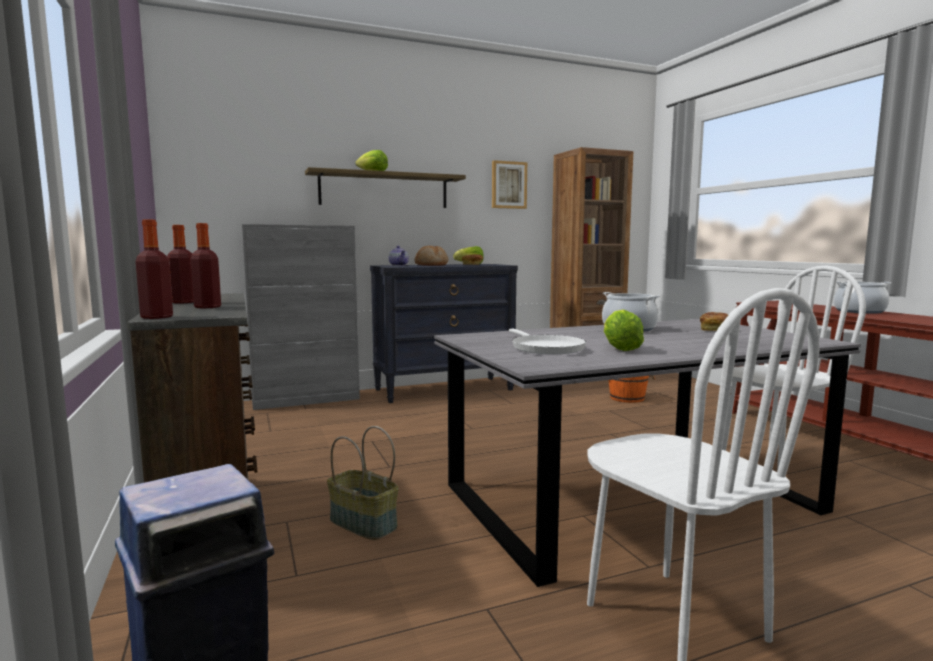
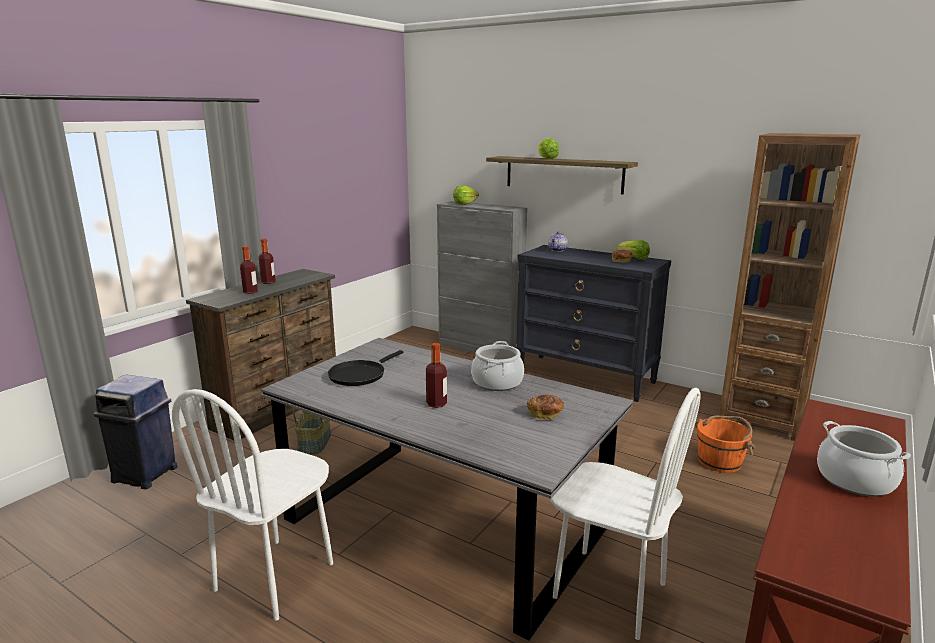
camera: 55 degrees right, 10 degrees up
bottle [135,219,173,319] -> bottle moved to [426,343,447,408]
bread [414,246,449,266] -> none
picture [492,160,527,209] -> none
white frying pan [509,329,586,354] -> black frying pan [328,350,403,386]
lettuce [604,310,644,351] -> lettuce moved to [453,185,479,205]

